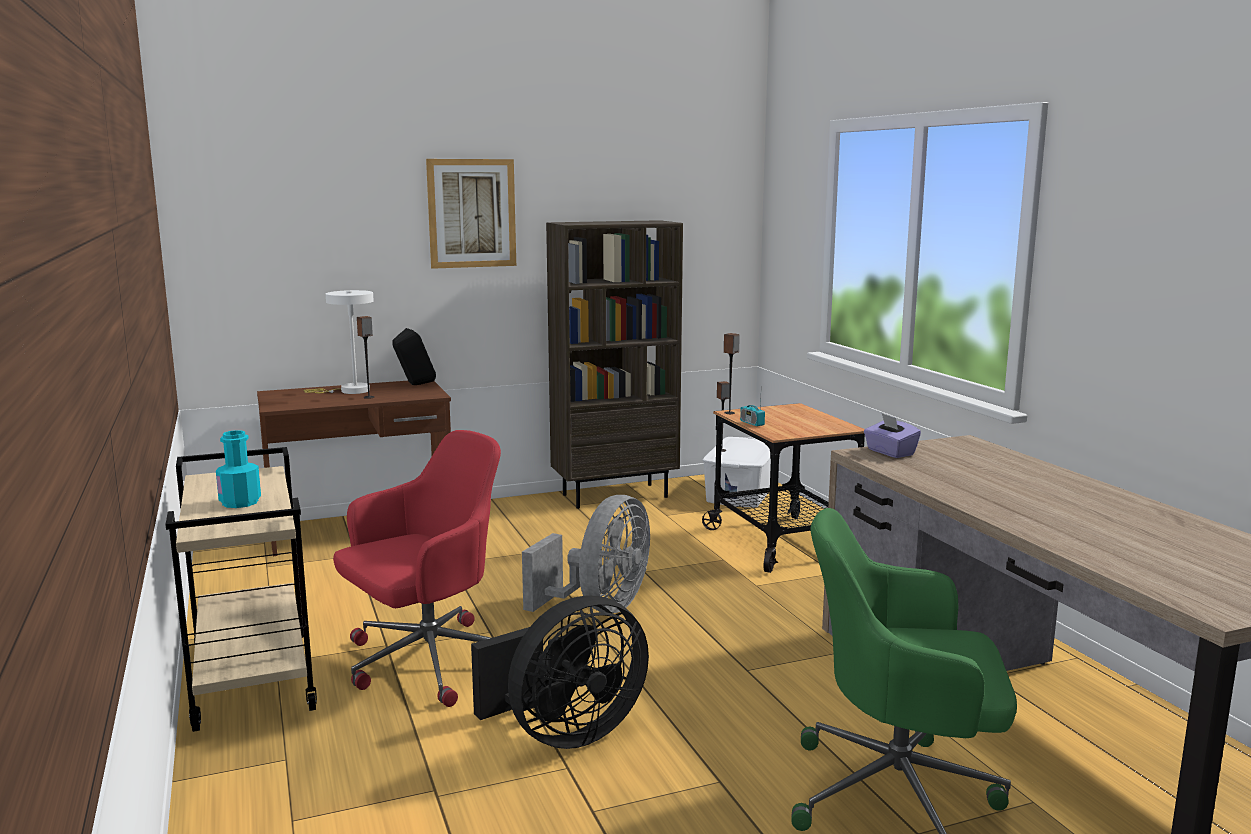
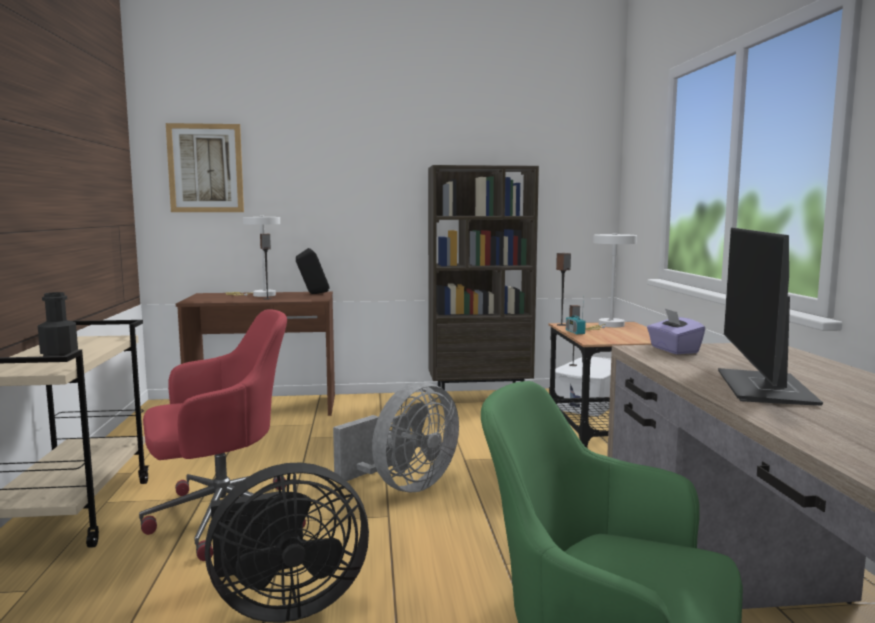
camera: 15 degrees right, 5 degrees down
turquoise bottle [216,430,261,508] -> black bottle [38,292,78,357]
picture [426,159,516,269] -> picture moved to [166,123,244,212]
none -> white table lamp [585,233,637,330]
none -> monitor [718,228,823,406]

